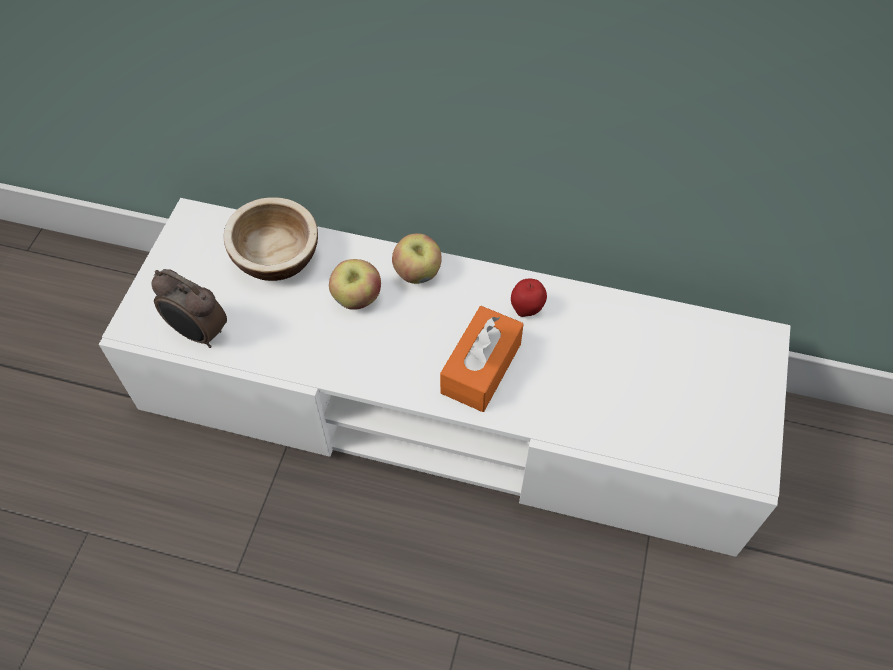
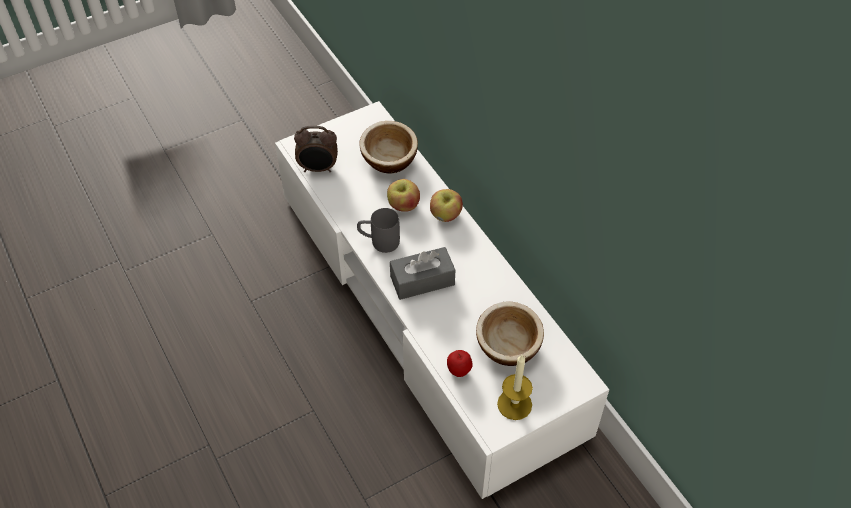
camera: 45 degrees right, 5 degrees down
alarm clock [151,269,227,348] -> alarm clock turned 75 degrees counterclockwise [294,126,338,172]
orange tissue box [440,306,524,412] -> grey tissue box [390,247,455,300]
apple [511,279,547,317] -> apple moved to [447,350,473,377]
none -> grey mug [357,208,400,253]
none -> bowl [476,301,544,366]
none -> candle [497,355,533,420]

